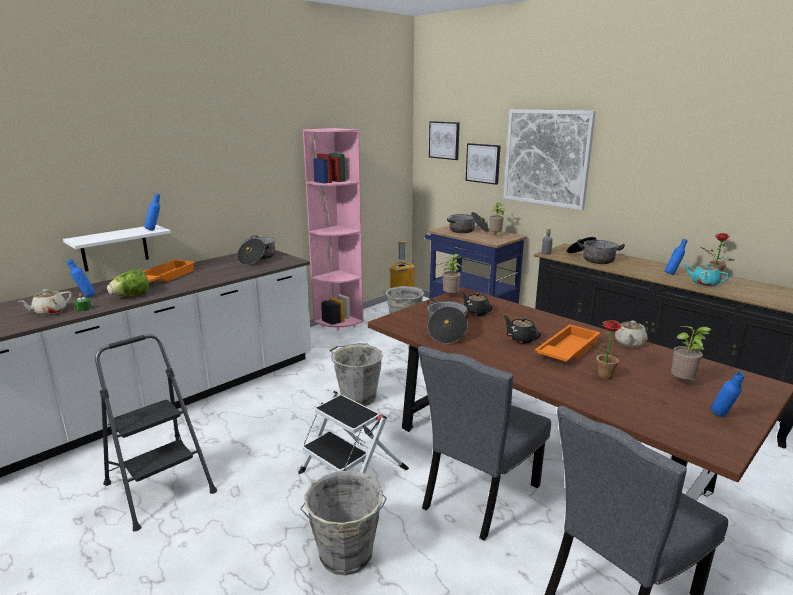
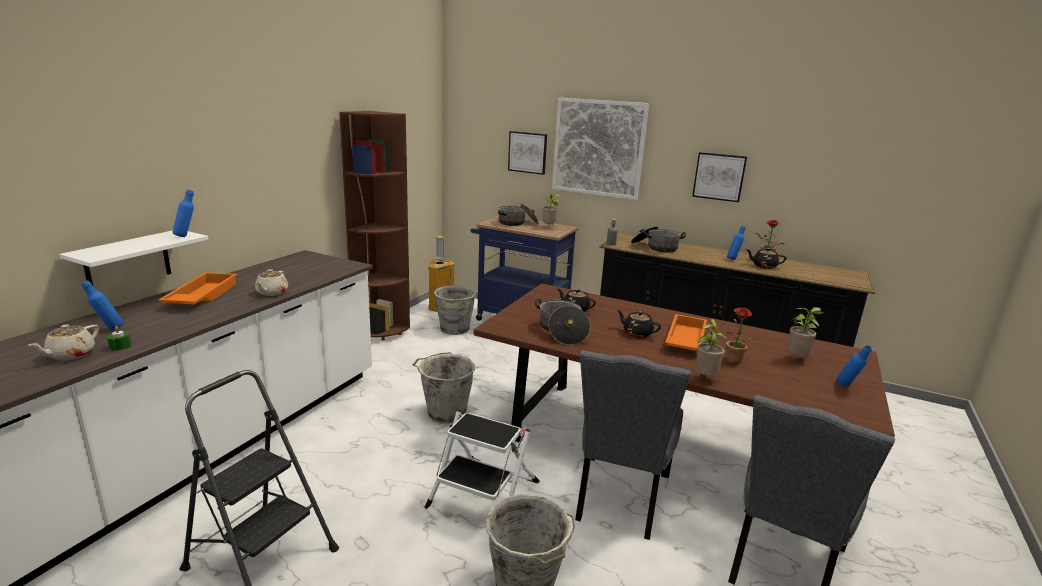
camera: 20 degrees left, 0 degrees up
lettuce [107,269,149,296] -> none
cooking pot [237,235,275,265] -> none
pink bookcase [303,128,364,330] -> brown bookcase [339,111,410,340]
picture [429,121,460,160] -> picture moved to [692,152,747,202]
potted plant [442,254,462,293] -> potted plant moved to [695,319,726,376]
beige teapot [615,321,648,347] -> beige teapot moved to [255,269,288,296]
turquoise teapot [684,263,730,286] -> black teapot [746,248,787,269]

